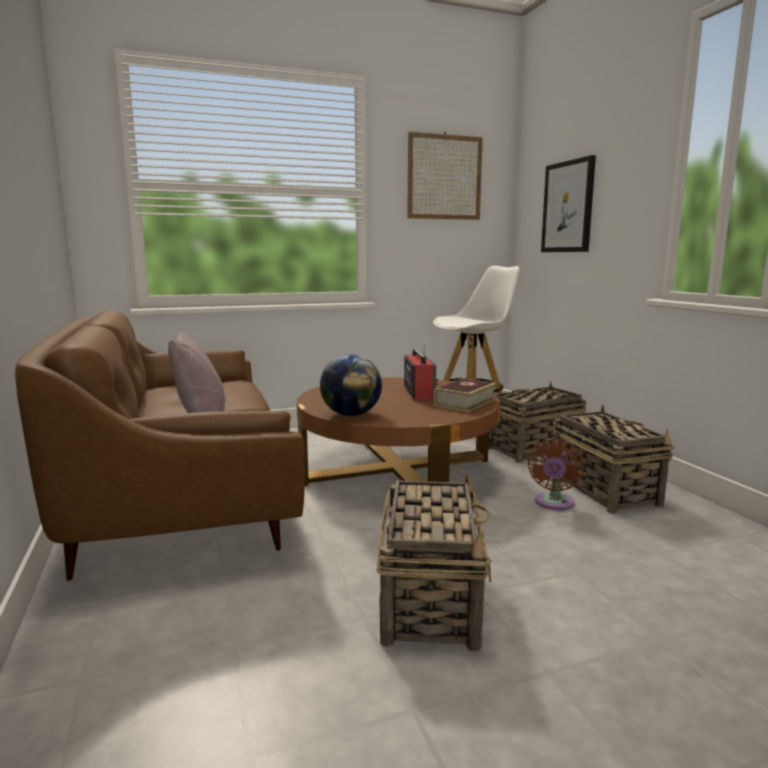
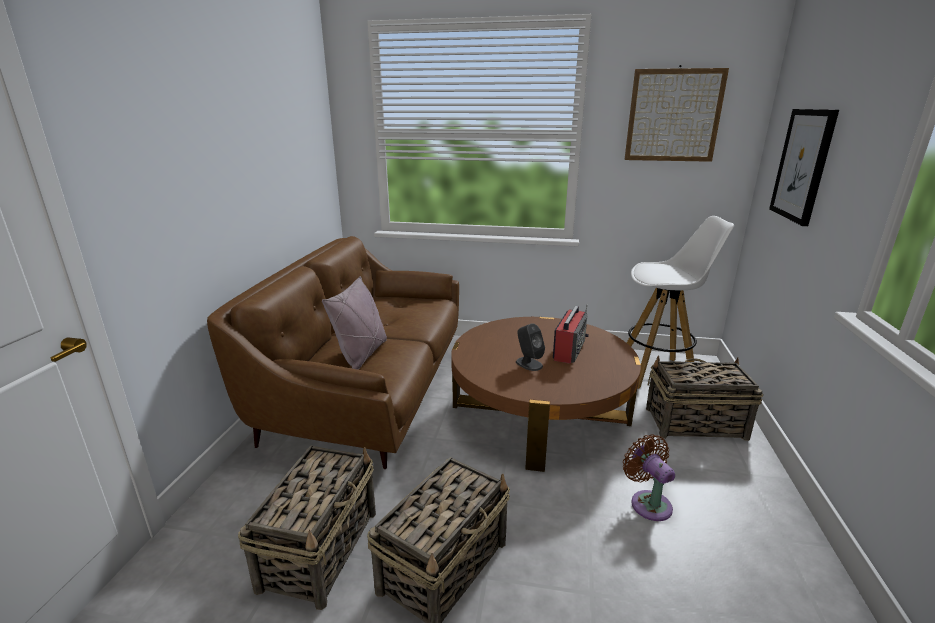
camera: 30 degrees right, 10 degrees up
globe [320,354,382,416] -> none
book [434,378,496,412] -> none
brown fan [528,439,584,510] -> brown fan turned 105 degrees clockwise [623,434,675,521]
basket [553,404,675,514] -> basket moved to [238,446,376,610]
none -> grey speaker [516,323,545,371]

